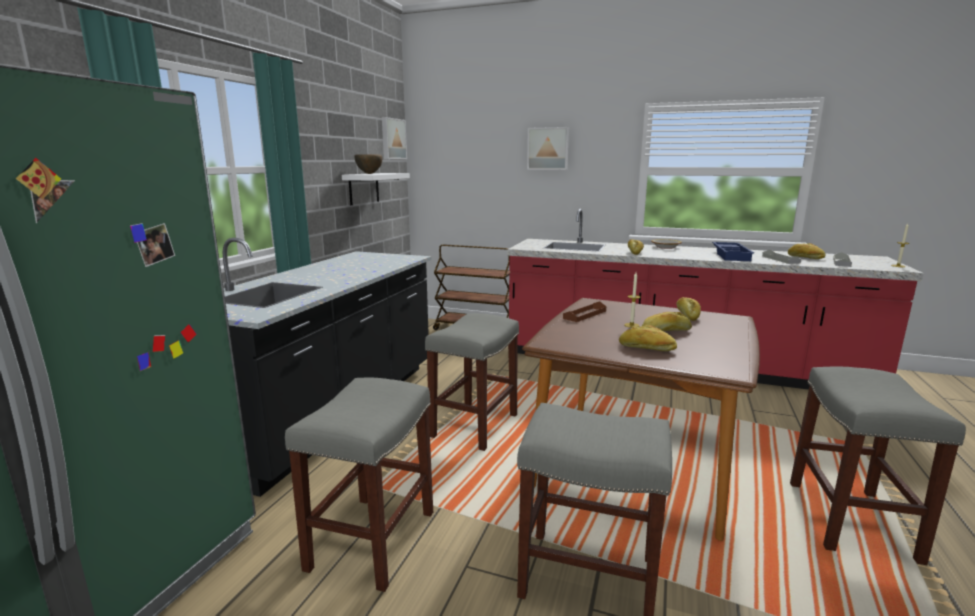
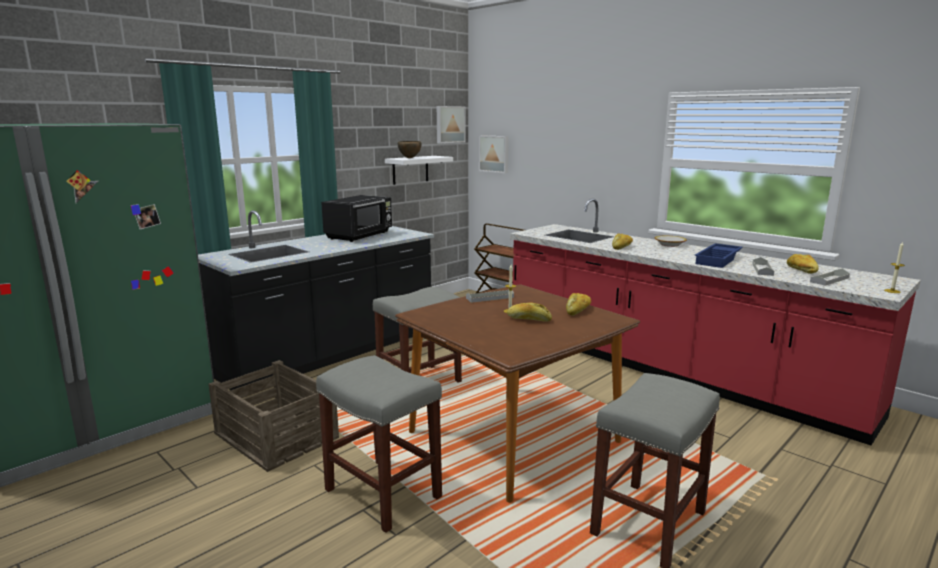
camera: 25 degrees right, 0 degrees up
grey stool [285,378,433,592] -> crate [209,360,339,472]
picture [527,127,569,170] -> picture moved to [479,135,509,173]
brown tray [563,301,606,322] -> grey tray [466,289,514,303]
bread [619,325,677,351] -> none
none -> black microwave [321,195,392,242]

